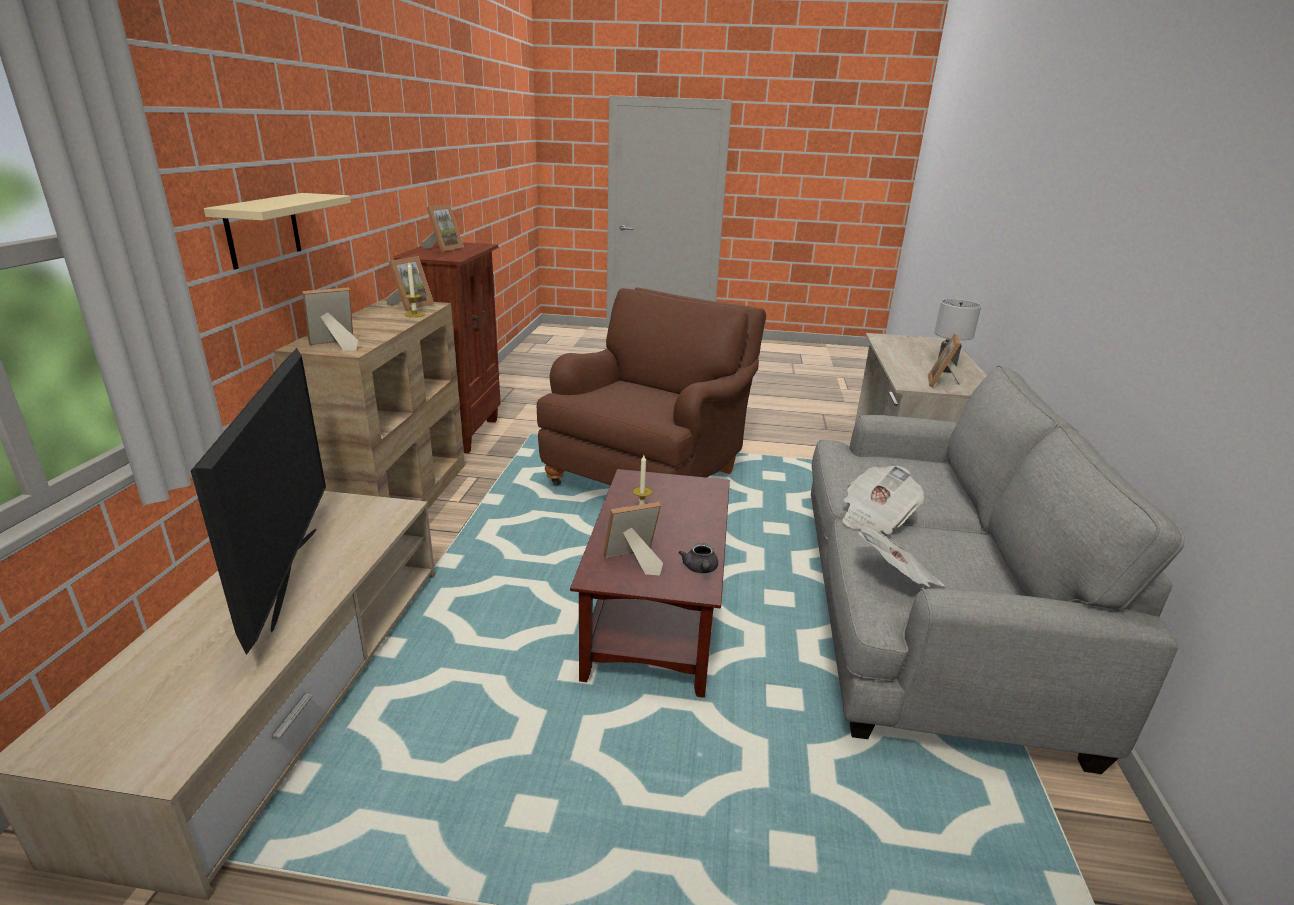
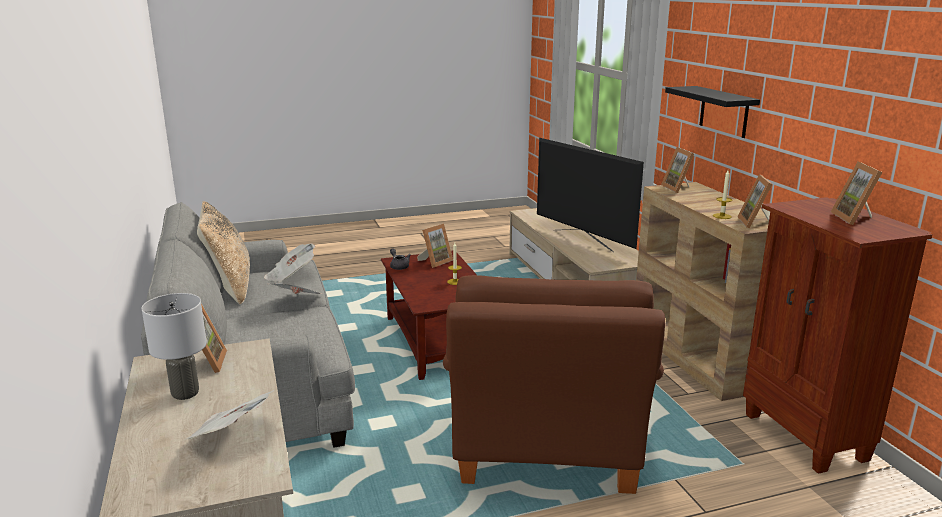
camera: 155 degrees right, 5 degrees down
beige shelf [204,193,351,270] -> black shelf [665,86,760,138]
picture frame [302,287,358,351] -> picture frame turned 135 degrees clockwise [661,147,694,193]
none -> newspaper [185,390,275,440]
none -> beige pillow [197,201,250,304]

